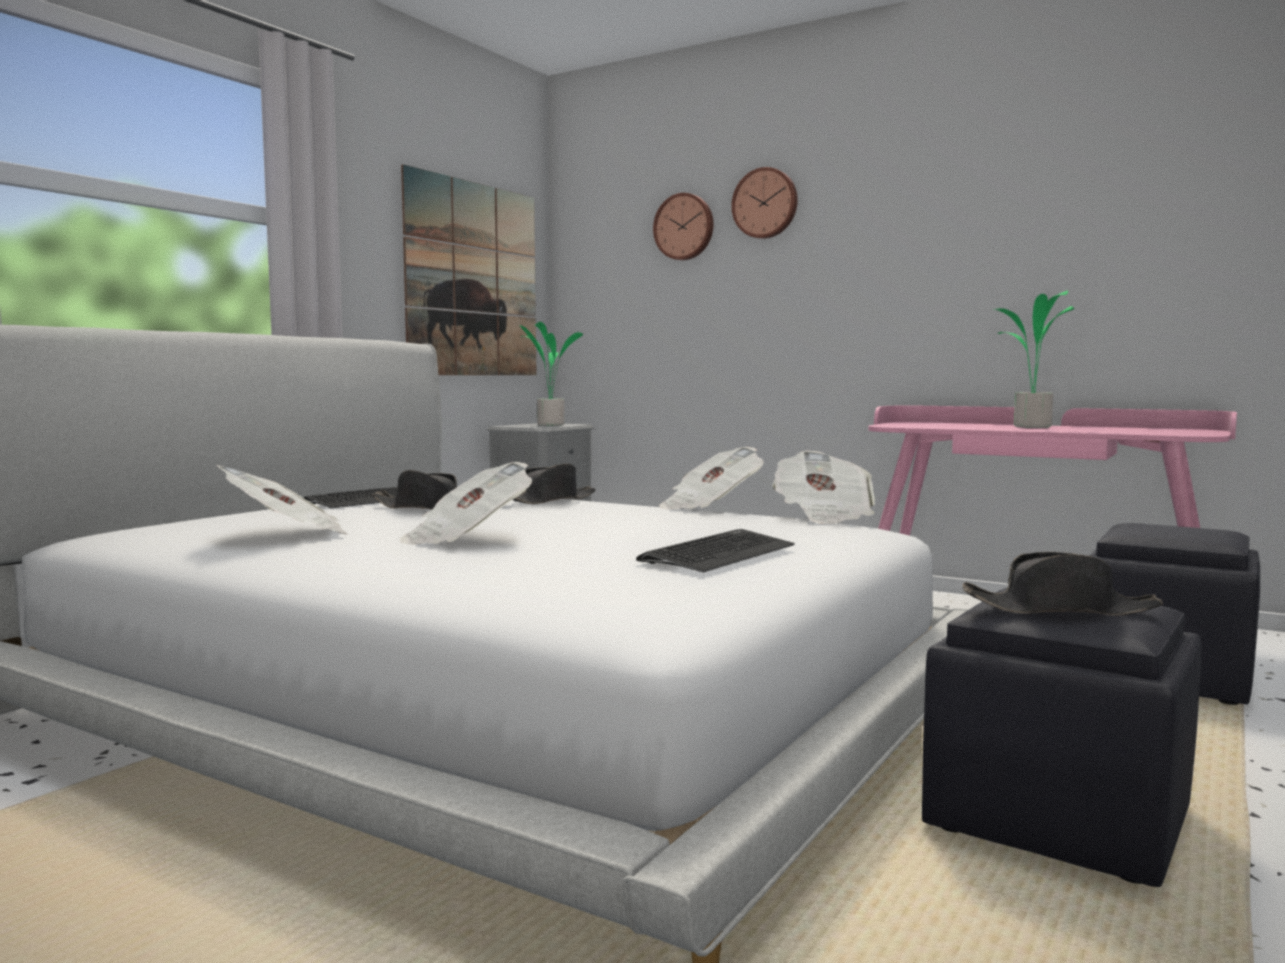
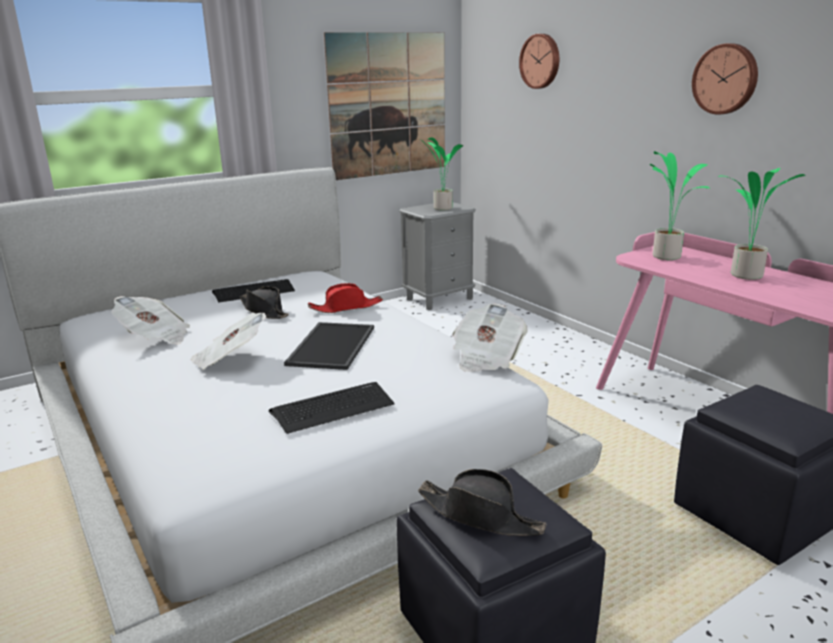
camera: 25 degrees right, 15 degrees up
black hat [513,464,596,504] -> red hat [308,283,383,313]
newspaper [659,447,764,510] -> none
wall clock [731,167,798,239] -> wall clock moved to [692,43,758,115]
none -> tray [284,322,374,370]
none -> potted plant [650,151,710,260]

